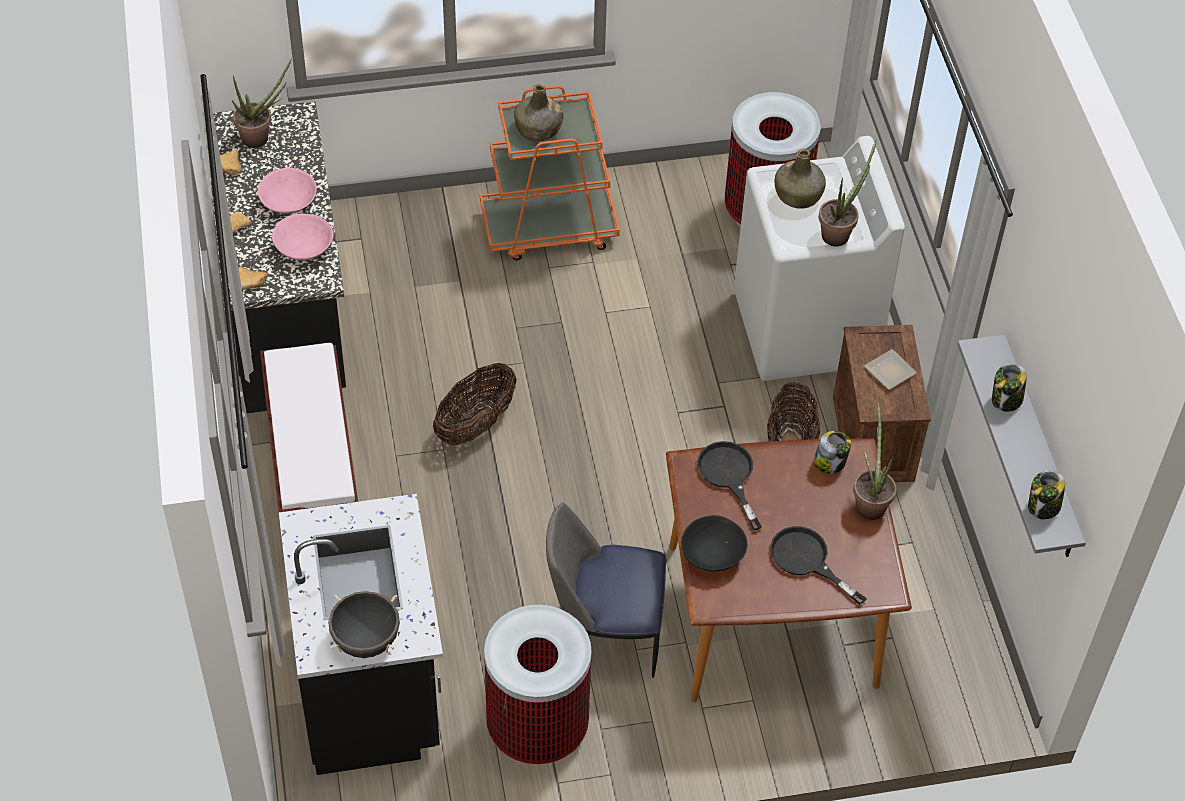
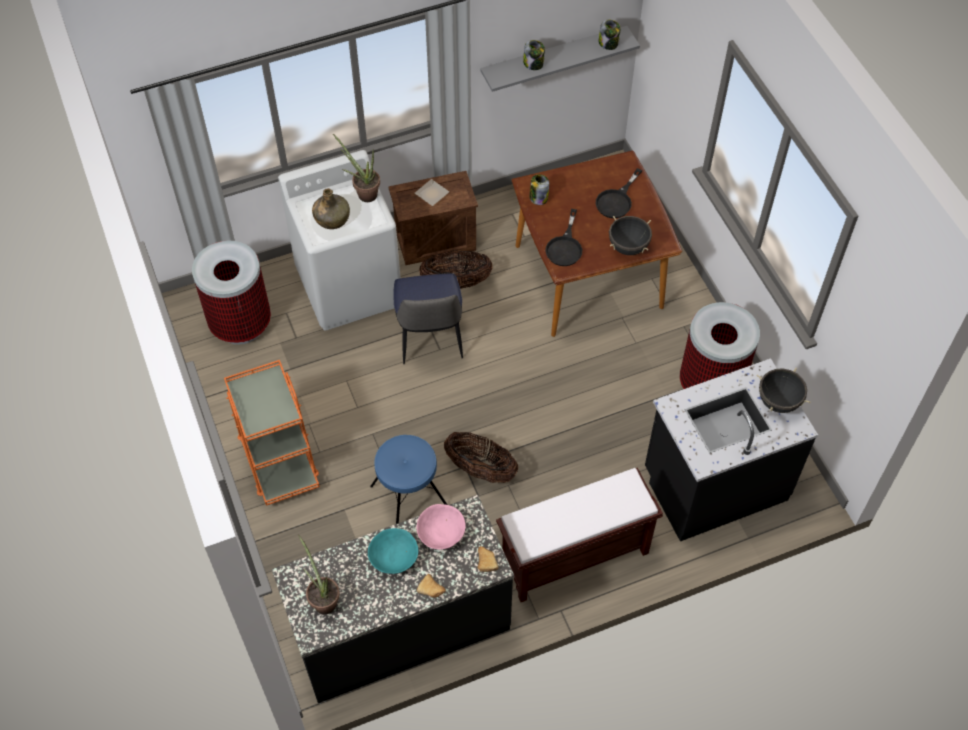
camera: 100 degrees left, 5 degrees up
bread [220,150,242,175] -> none
pink bowl [258,168,317,214] -> turquoise bowl [368,528,418,574]
green bottle [514,84,564,141] -> none
chair [546,502,666,678] -> chair moved to [393,273,463,364]
black bowl [681,515,748,571] -> black cooking pot [609,216,652,255]
black frying pan [697,441,762,530] -> black frying pan turned 45 degrees counterclockwise [545,209,582,266]
potted plant [853,401,896,520] -> none
none -> blue stool [370,435,448,524]

